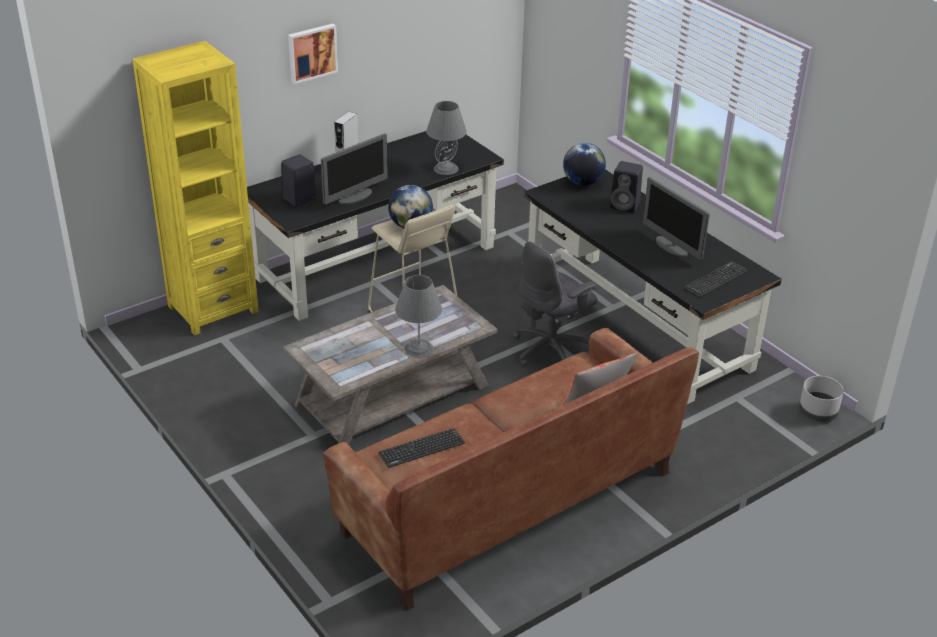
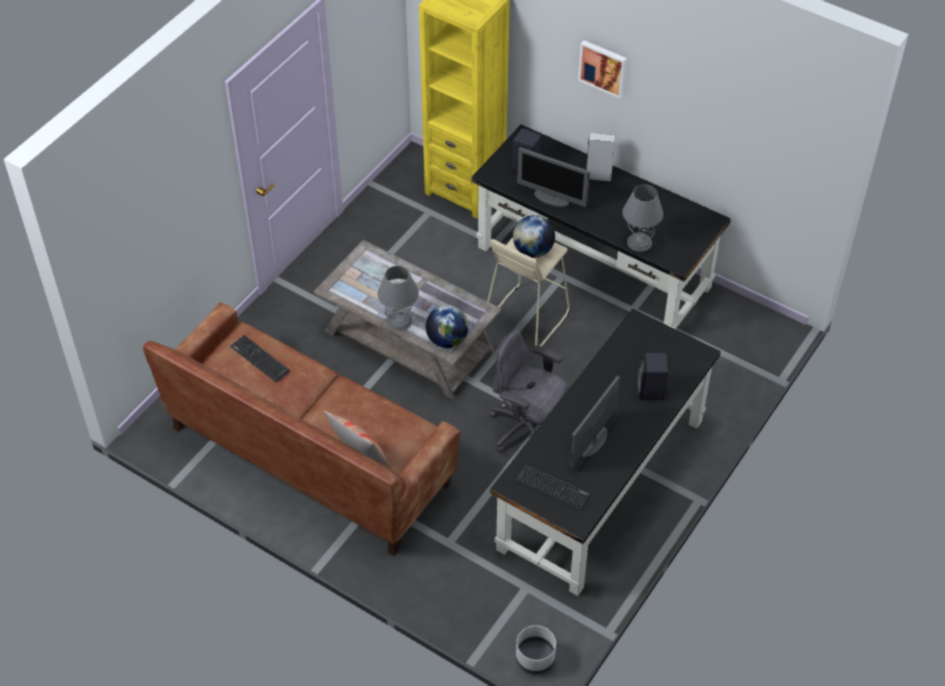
camera: 70 degrees right, 15 degrees up
globe [563,143,606,186] -> globe moved to [426,305,469,348]

